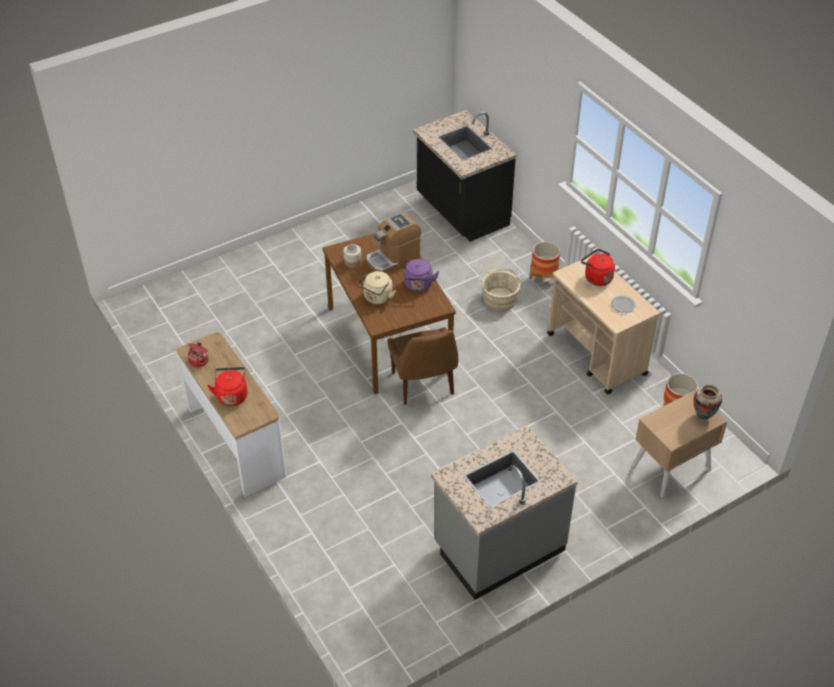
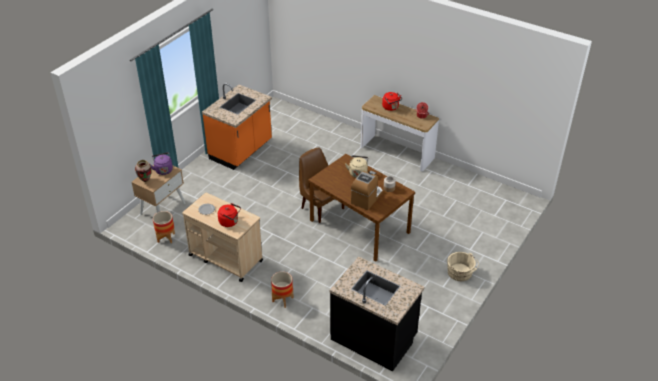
camera: 155 degrees right, 5 degrees down
purple kettle [404,259,439,292] -> purple kettle moved to [151,152,173,175]
grey counter [431,426,578,600] -> orange counter [202,83,272,170]
beige bucket [480,268,521,311] -> beige bucket moved to [447,252,479,281]

